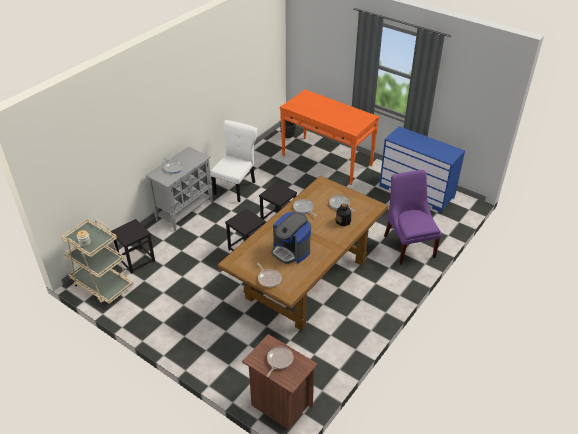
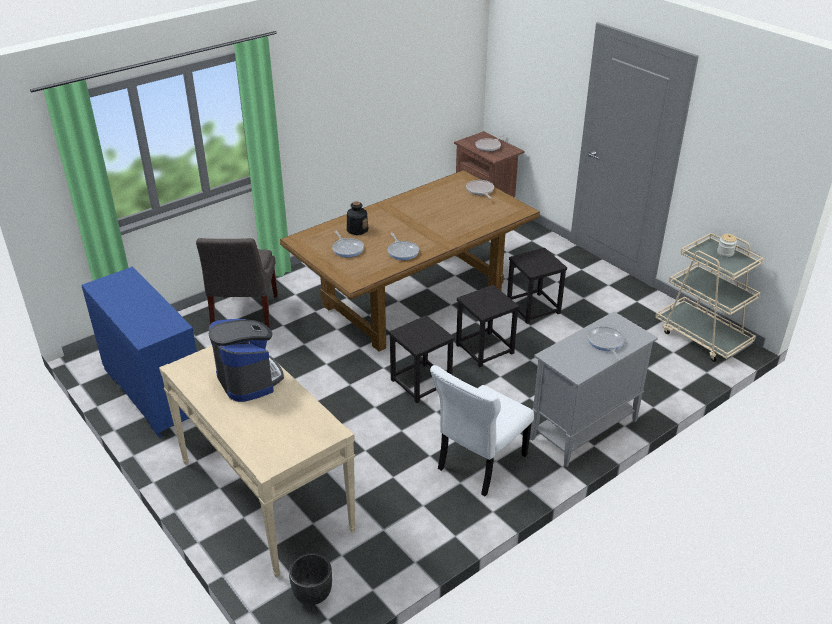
camera: 165 degrees left, 5 degrees down
black stool [110,219,155,274] -> black stool moved to [507,248,567,324]
coffee machine [271,212,311,264] -> coffee machine moved to [209,319,284,402]
orange console table [280,89,379,185] -> beige console table [159,342,356,578]
purple chair [384,170,442,265] -> grey chair [196,238,278,328]

